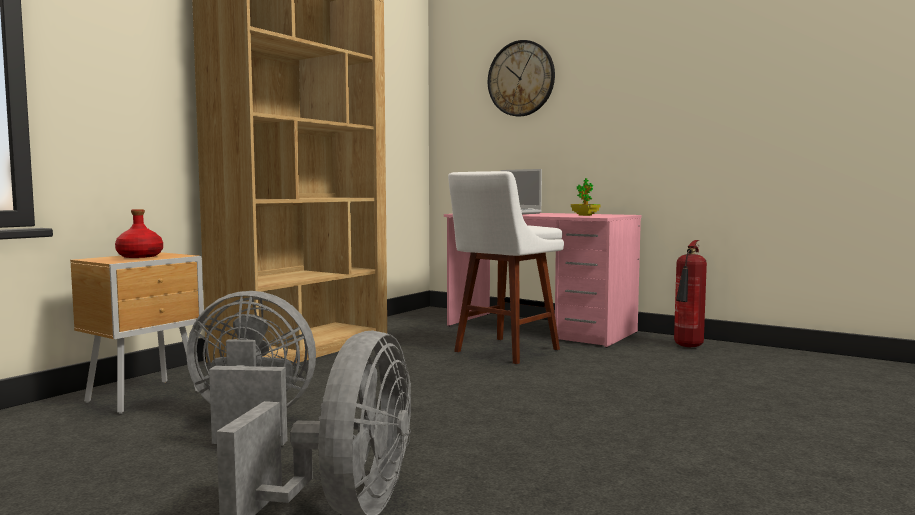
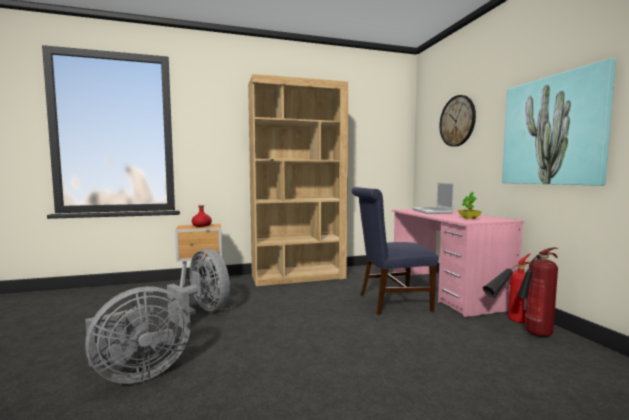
camera: 40 degrees right, 0 degrees up
white stool [448,171,564,364] -> blue chair [352,187,439,315]
none -> fire extinguisher [483,254,530,323]
none -> picture [502,58,616,186]

